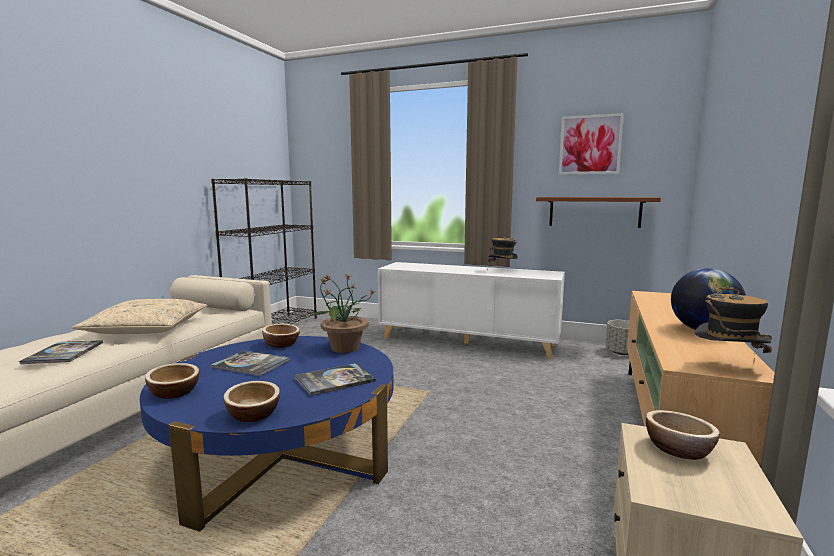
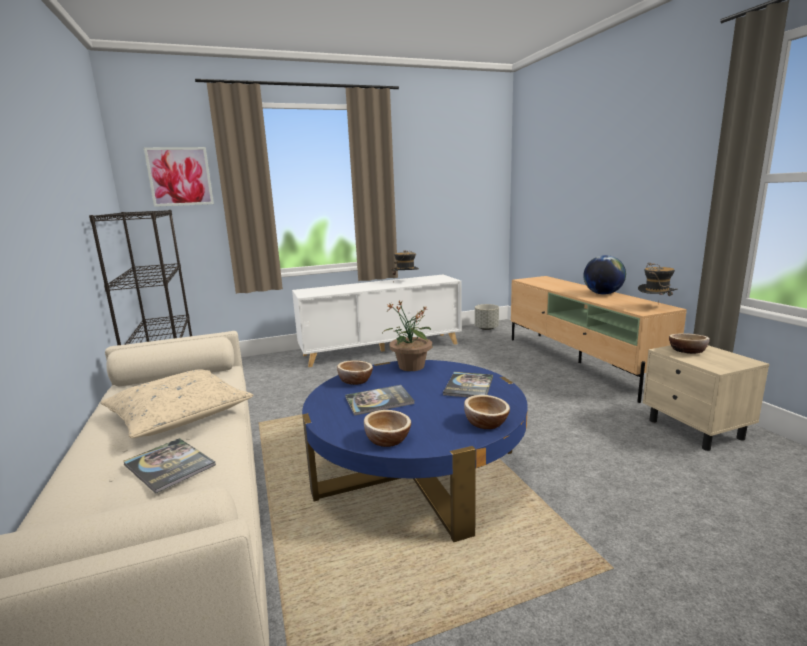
camera: 40 degrees left, 5 degrees up
brown shelf [536,197,661,228] -> none
picture [559,113,624,175] -> picture moved to [144,147,214,207]

